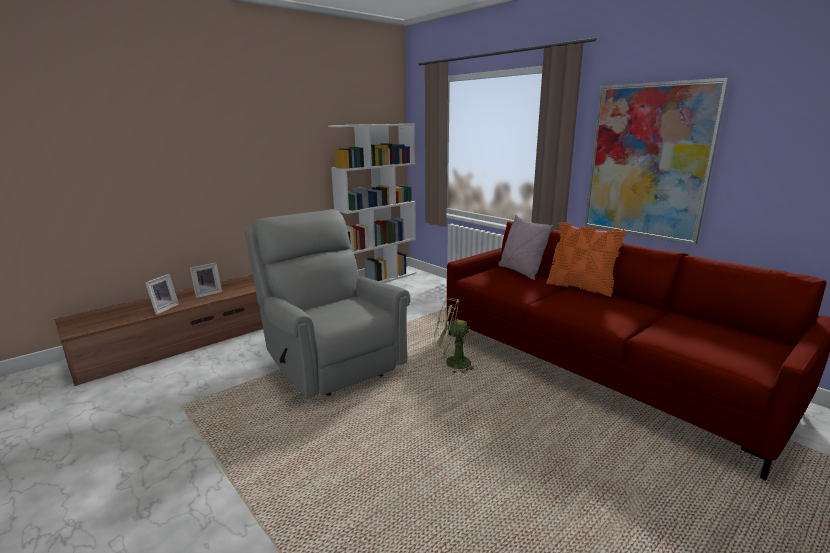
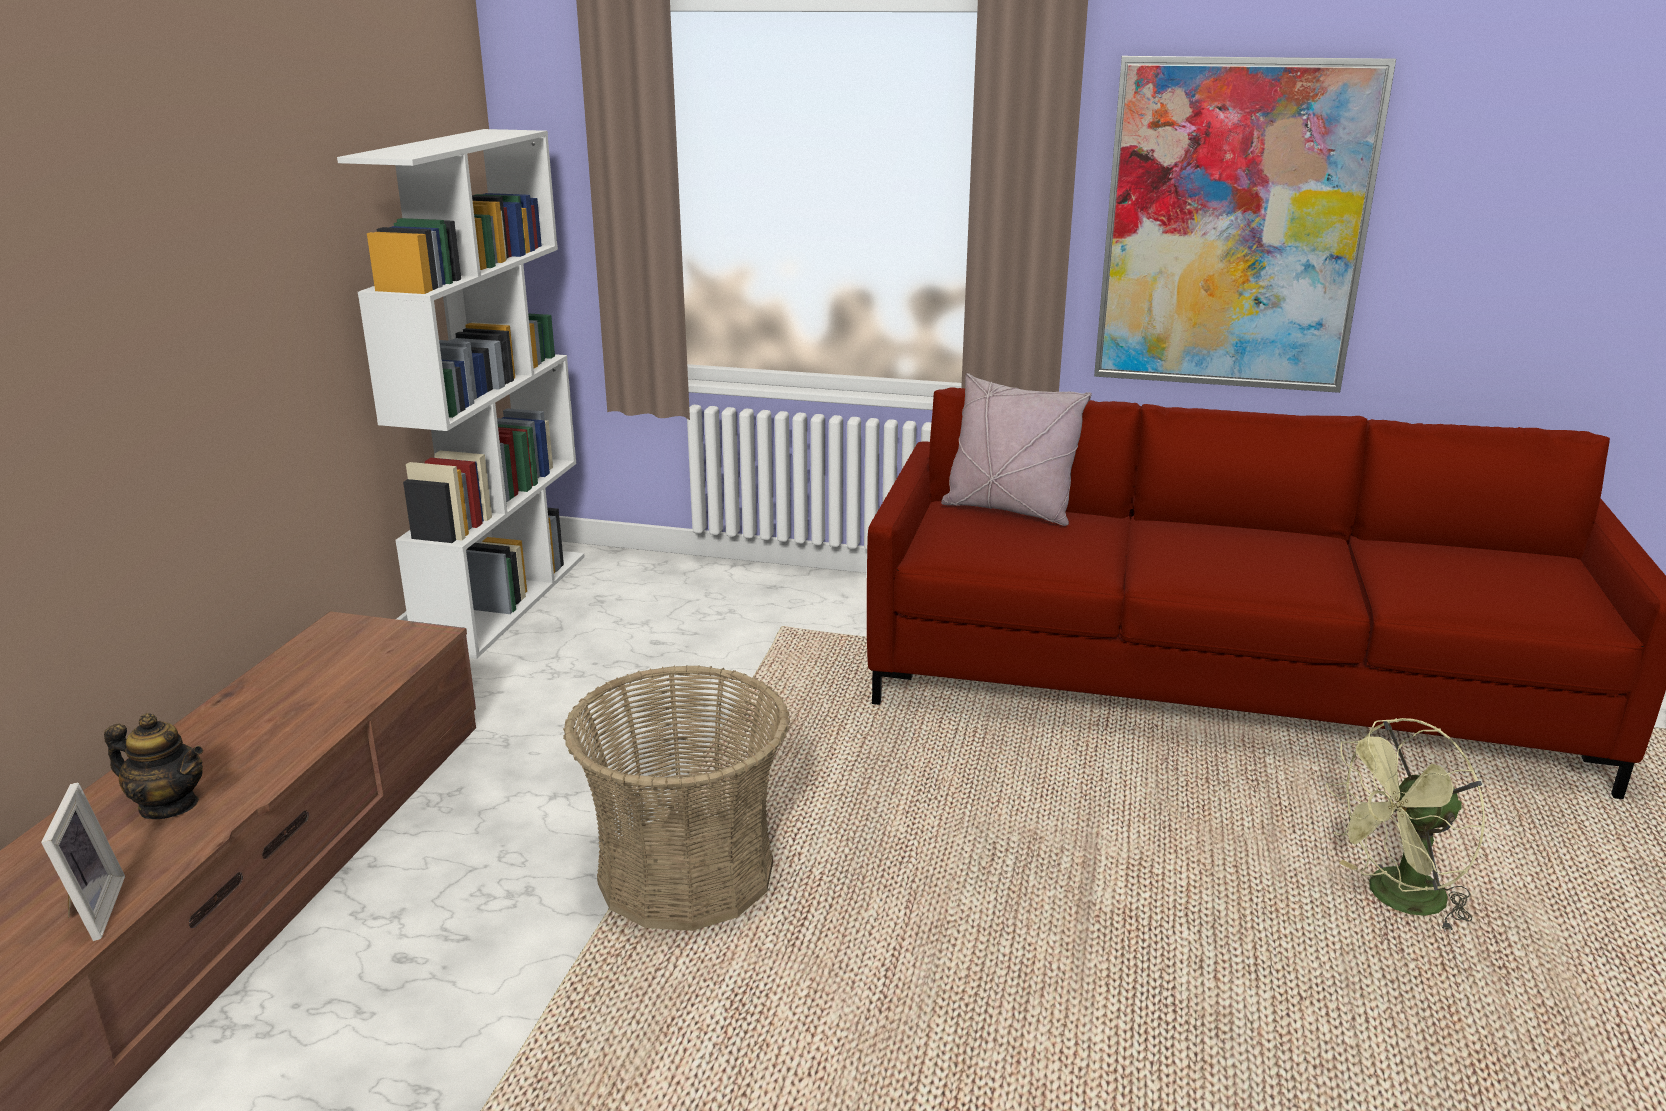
camera: 35 degrees left, 5 degrees up
picture frame [190,263,222,298] -> teapot [104,713,203,819]
grey armchair [244,209,410,398] -> basket [563,665,790,931]
green fan [433,298,478,374] -> green fan moved to [1326,718,1485,933]
orange pillow [546,222,626,297] -> none

